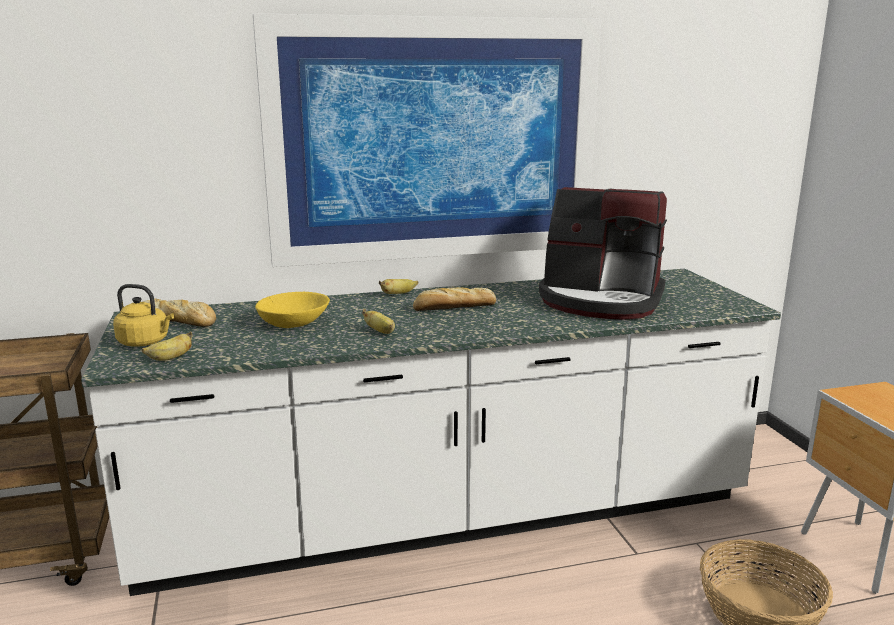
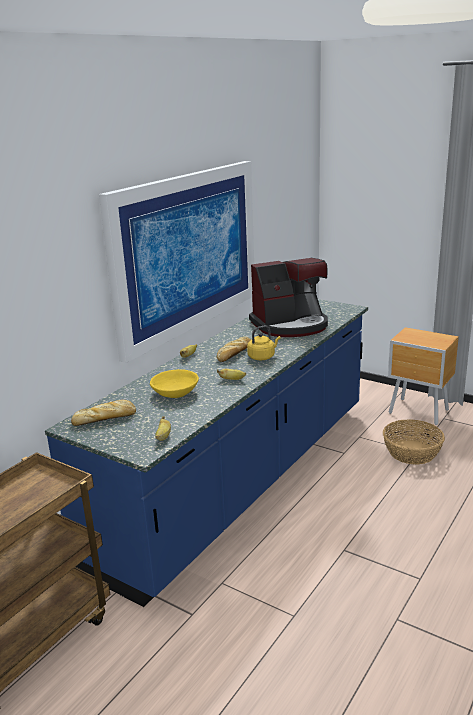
camera: 40 degrees left, 5 degrees up
white counter [81,269,781,596] -> blue counter [45,299,368,607]
yellow kettle [113,284,174,347] -> yellow kettle moved to [247,326,281,360]

